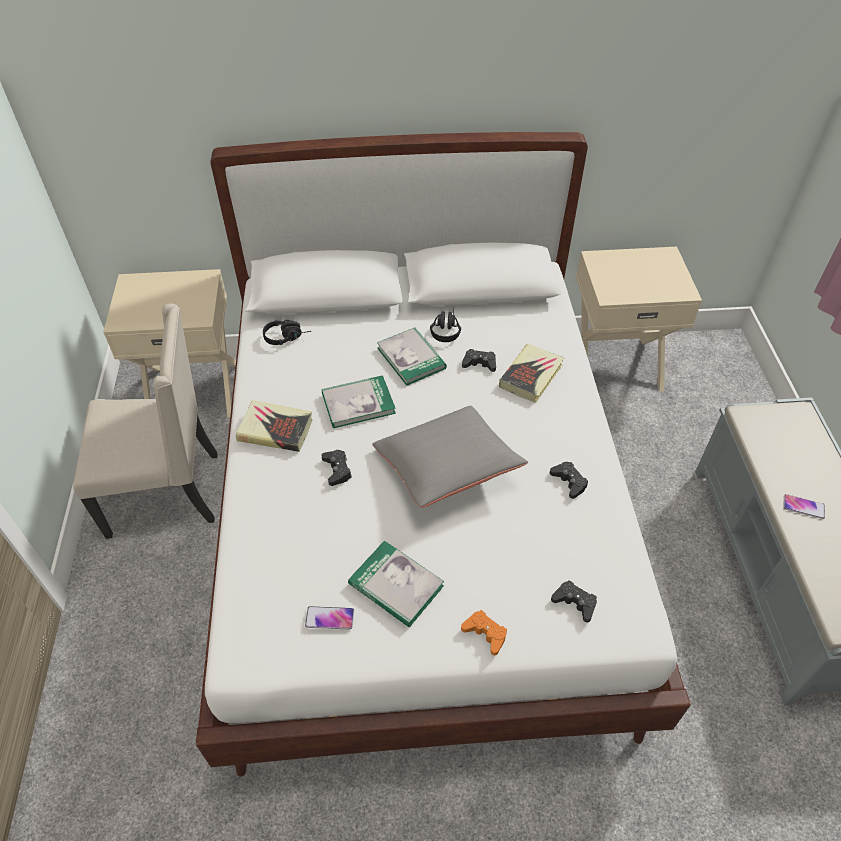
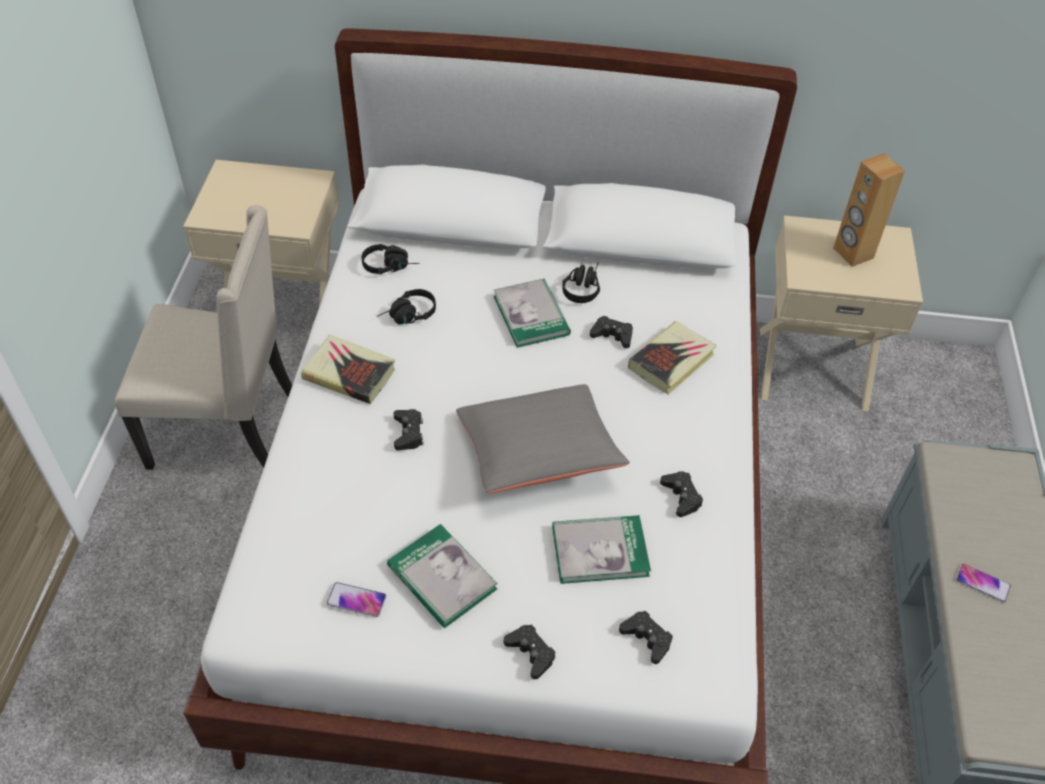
camera: 10 degrees right, 0 degrees up
book [322,375,396,428] -> book moved to [552,515,651,584]
orange game controller [461,610,507,655] -> black game controller [504,624,555,679]
none -> black headphones [377,289,436,324]
none -> brown speaker [833,153,905,267]

